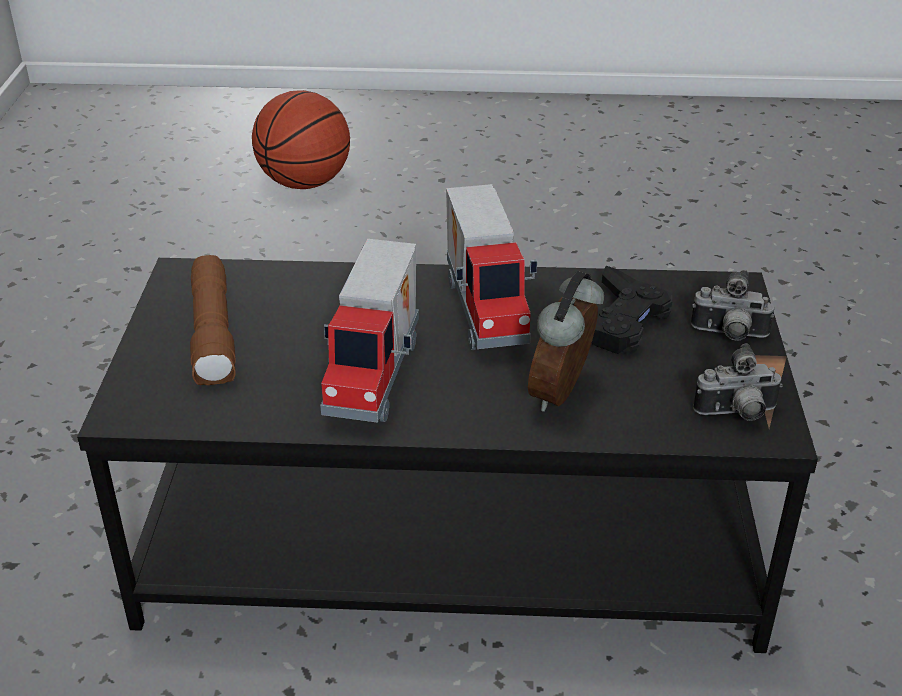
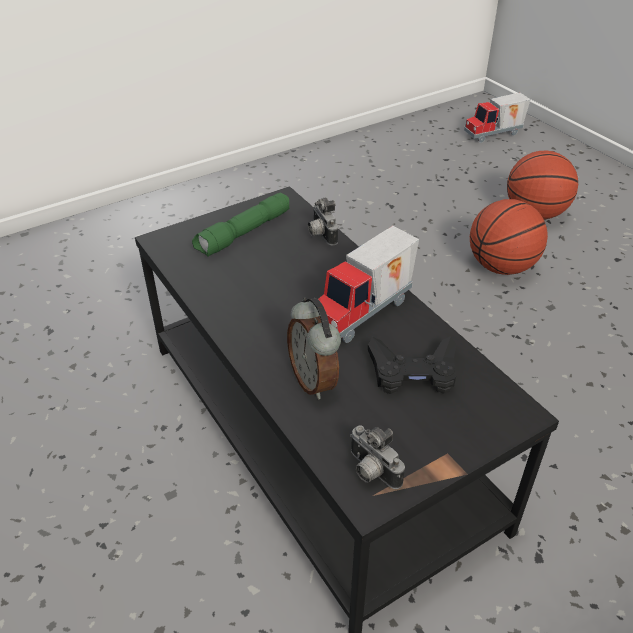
camera: 55 degrees right, 5 degrees up
brown flashlight [190,255,236,385] -> green flashlight [192,193,290,257]
toy truck [320,239,419,423] -> toy truck moved to [464,93,531,143]
alarm clock [528,271,604,412] -> alarm clock turned 105 degrees counterclockwise [287,298,341,400]
camera [691,270,774,341] -> camera moved to [308,197,338,246]
none -> basketball [470,199,548,275]

